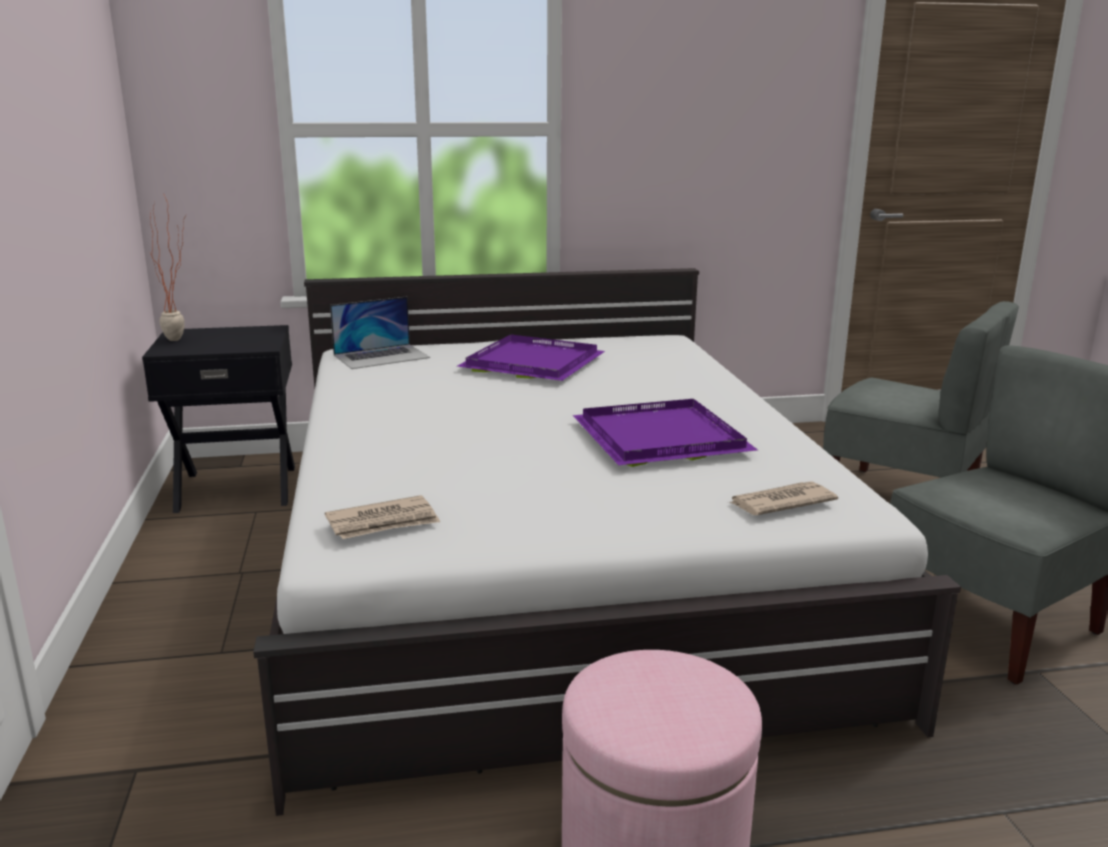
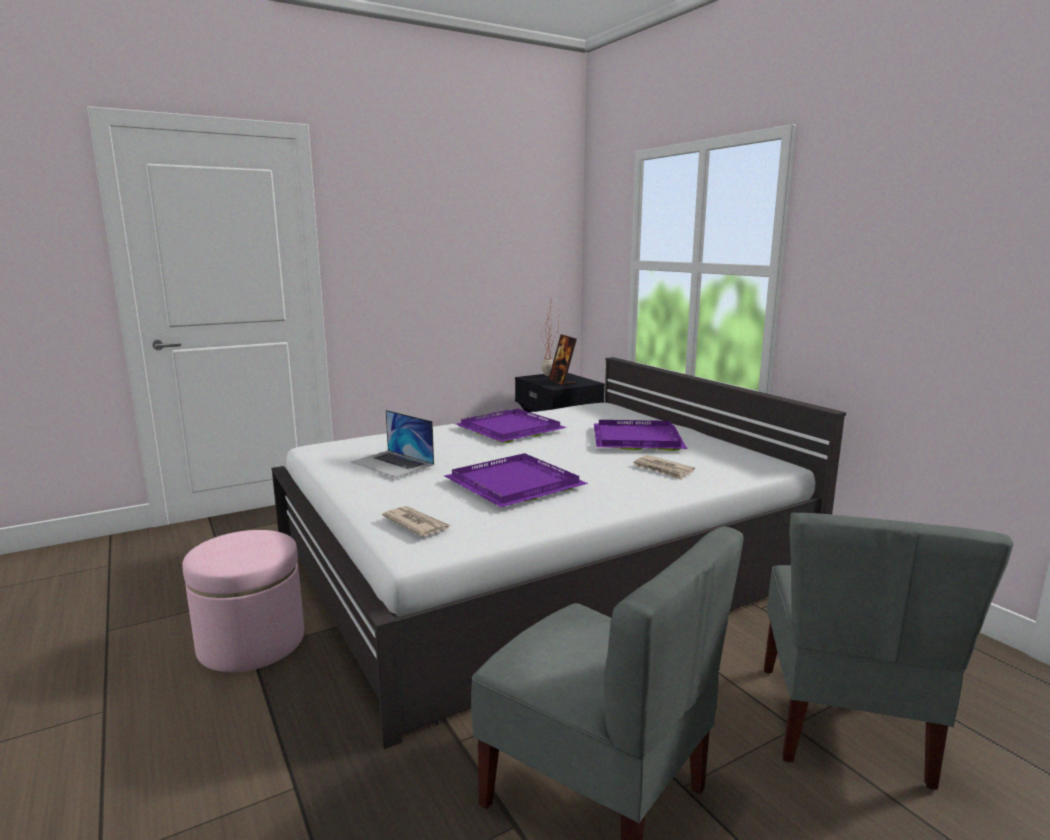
camera: 70 degrees right, 5 degrees down
newspaper [325,495,440,539] -> newspaper moved to [633,455,695,480]
laptop [330,297,430,369] -> laptop moved to [351,410,434,478]
none -> purple tray [456,408,567,443]
none -> picture frame [549,334,577,385]

